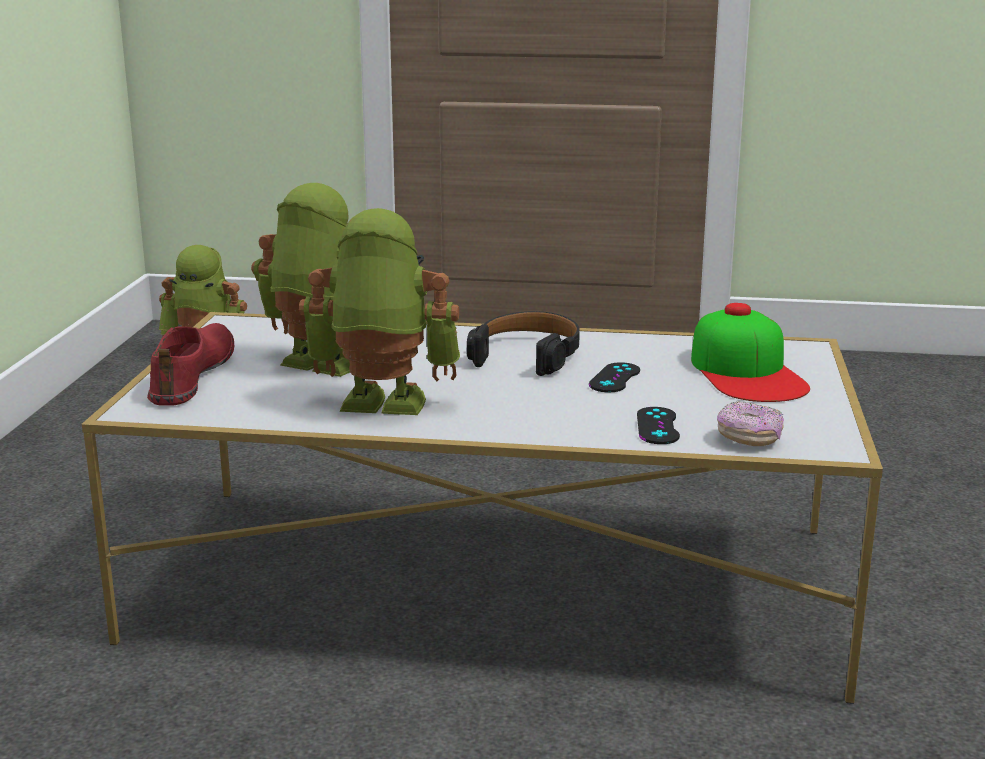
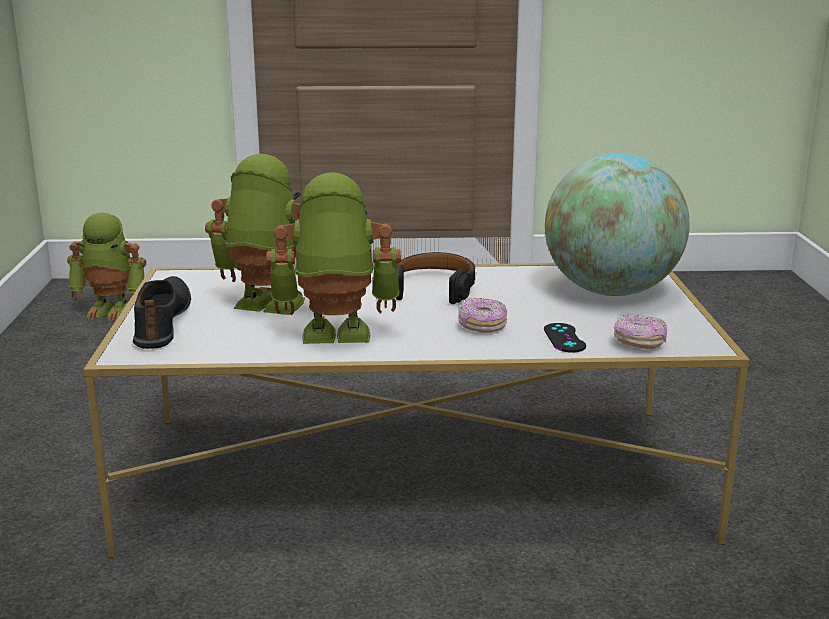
camera: 10 degrees left, 0 degrees up
red shoe [147,323,234,406] -> black shoe [133,276,191,349]
black game controller [589,362,640,392] -> none
cap [691,303,810,402] -> globe [545,154,690,296]
none -> donut [458,298,507,332]

